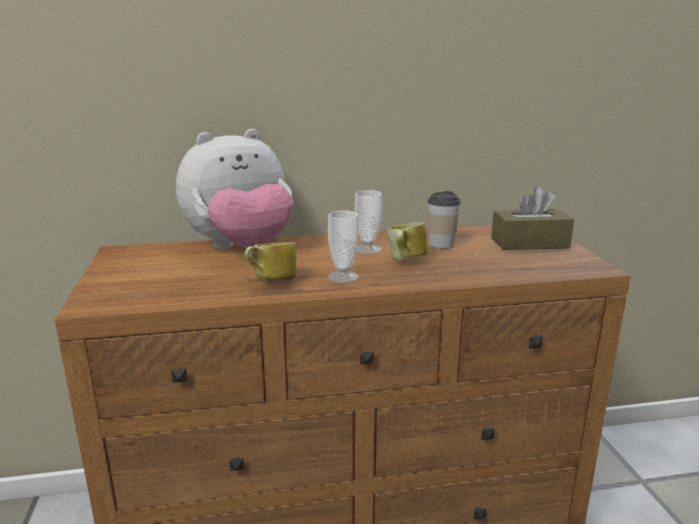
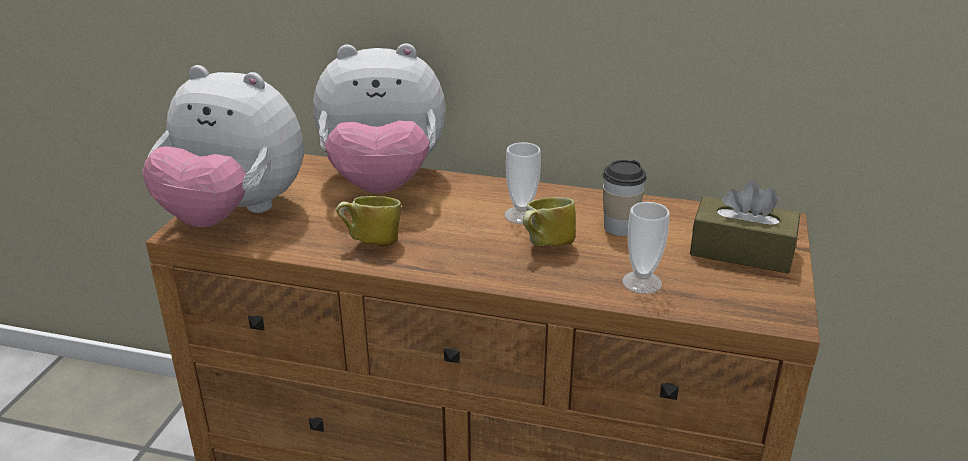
camera: 25 degrees right, 10 degrees up
cup [328,210,359,283] -> cup moved to [622,202,670,294]
none -> plush toy [143,65,304,227]

